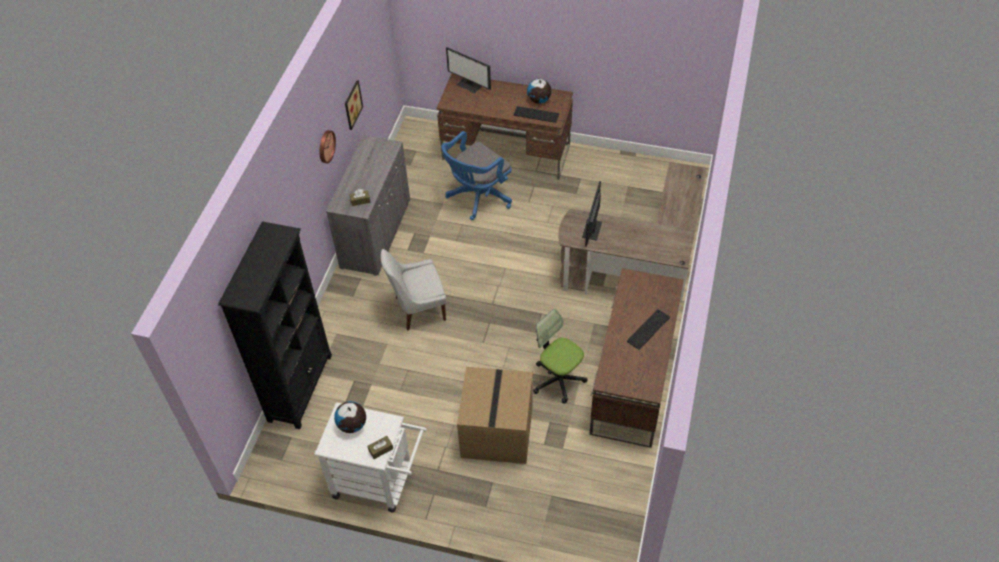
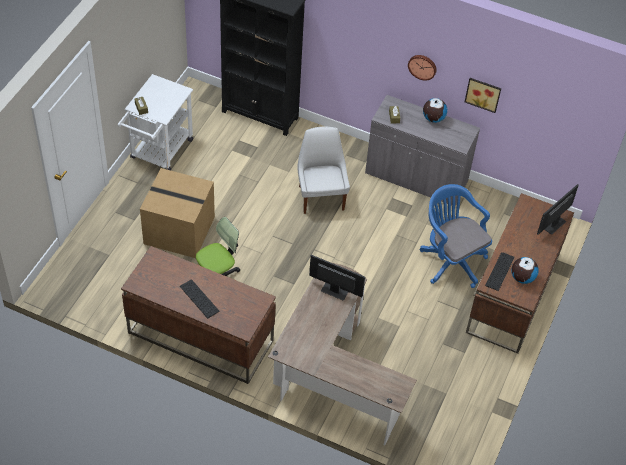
camera: 95 degrees right, 0 degrees up
globe [334,401,366,433] -> globe moved to [423,98,447,123]

